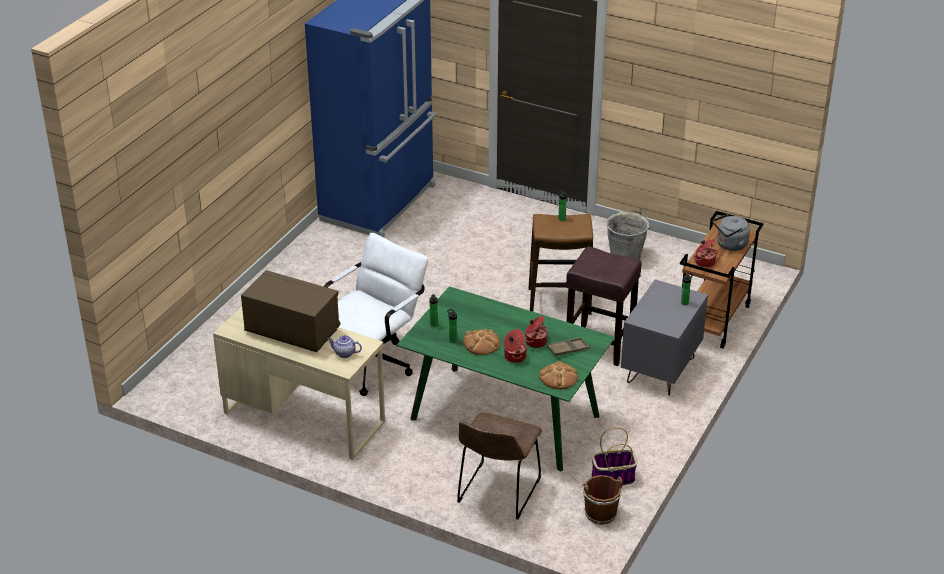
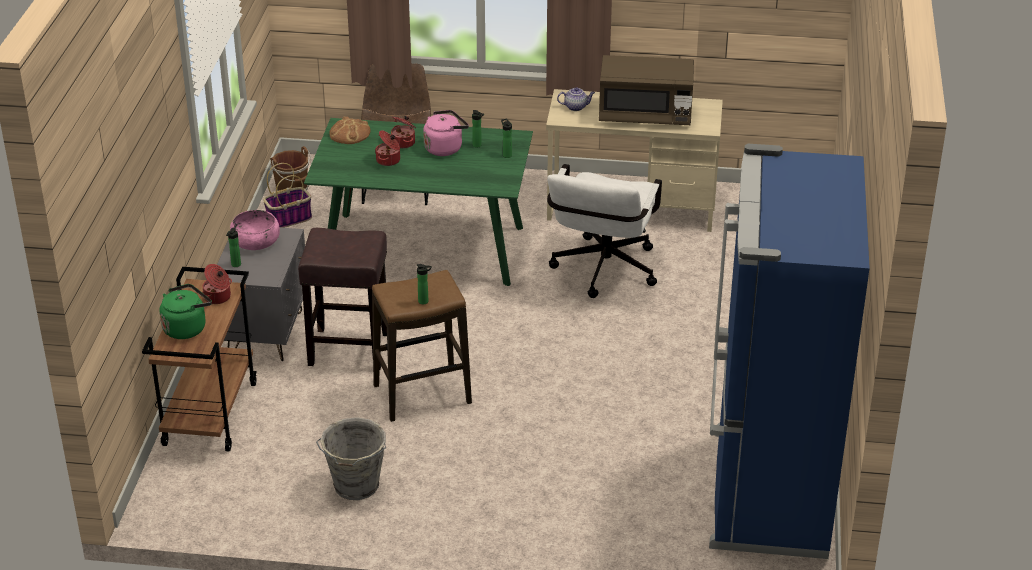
camera: 160 degrees right, 0 degrees up
bread [463,329,500,355] -> pink kettle [423,110,469,156]
brown tray [547,338,589,356] -> none
grey kettle [713,214,750,251] -> green kettle [160,284,212,339]
none -> pink bowl [230,210,280,250]

